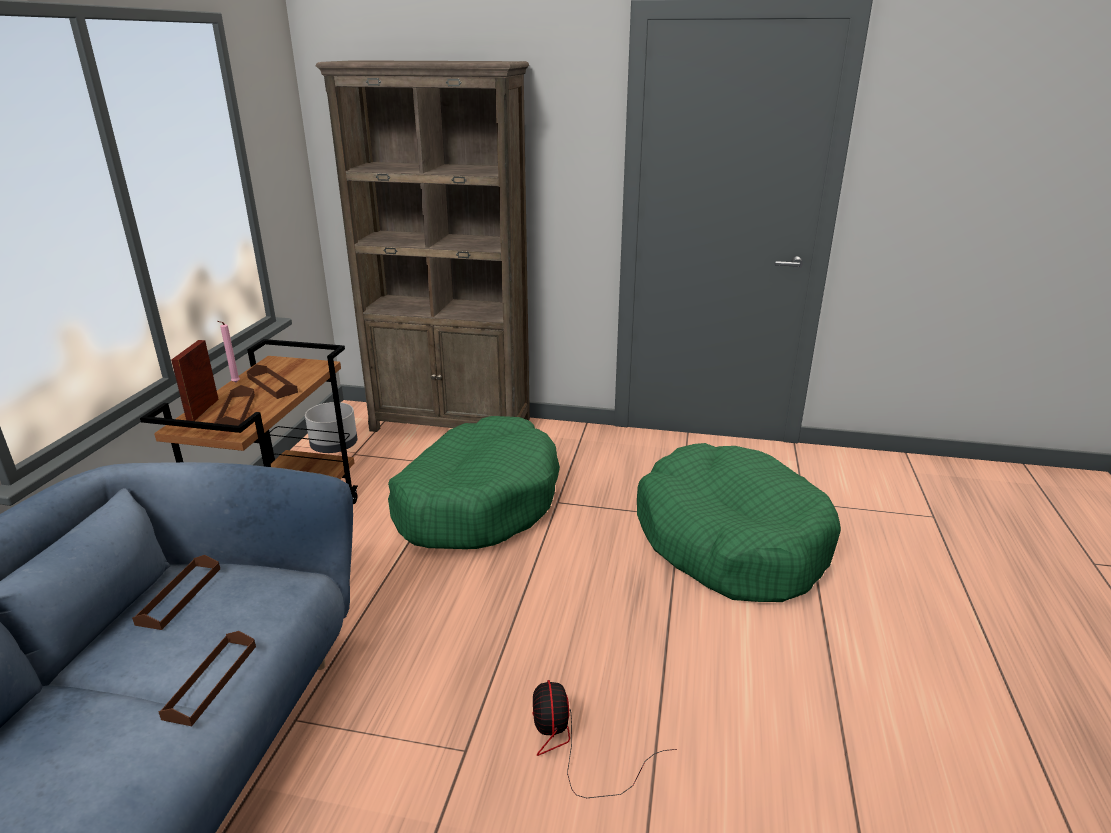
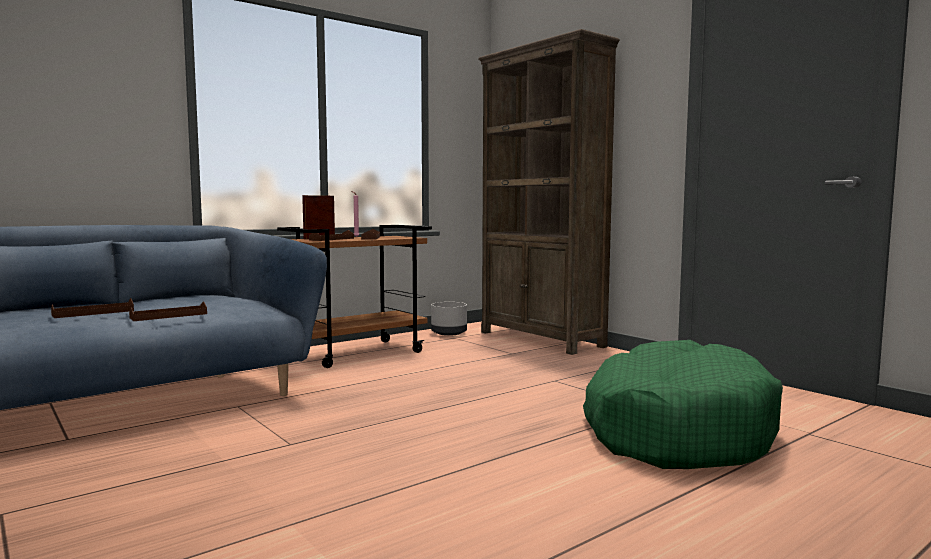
camera: 40 degrees right, 20 degrees down
brown tray [132,555,220,630] -> brown tray moved to [51,298,134,318]
green dog bed [388,416,560,549] -> none
fan [532,680,677,798] -> none

